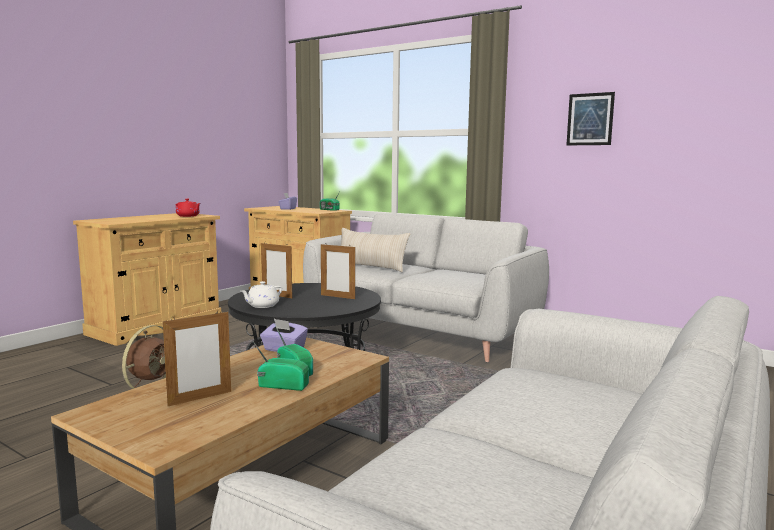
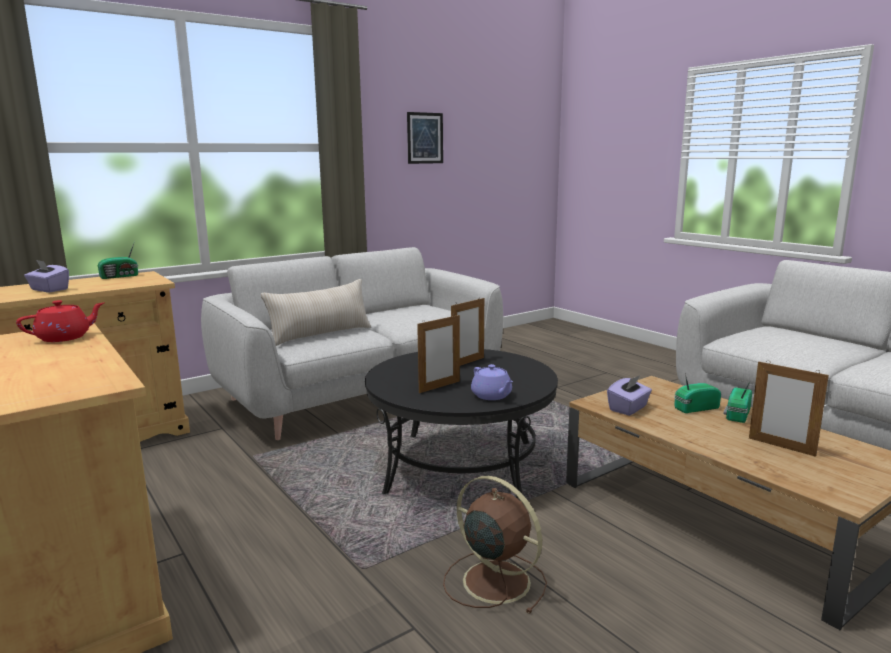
camera: 70 degrees left, 5 degrees up
picture frame [163,310,231,406] -> picture frame turned 150 degrees clockwise [749,360,829,457]
white teapot [241,281,282,308] -> purple teapot [471,364,513,400]

